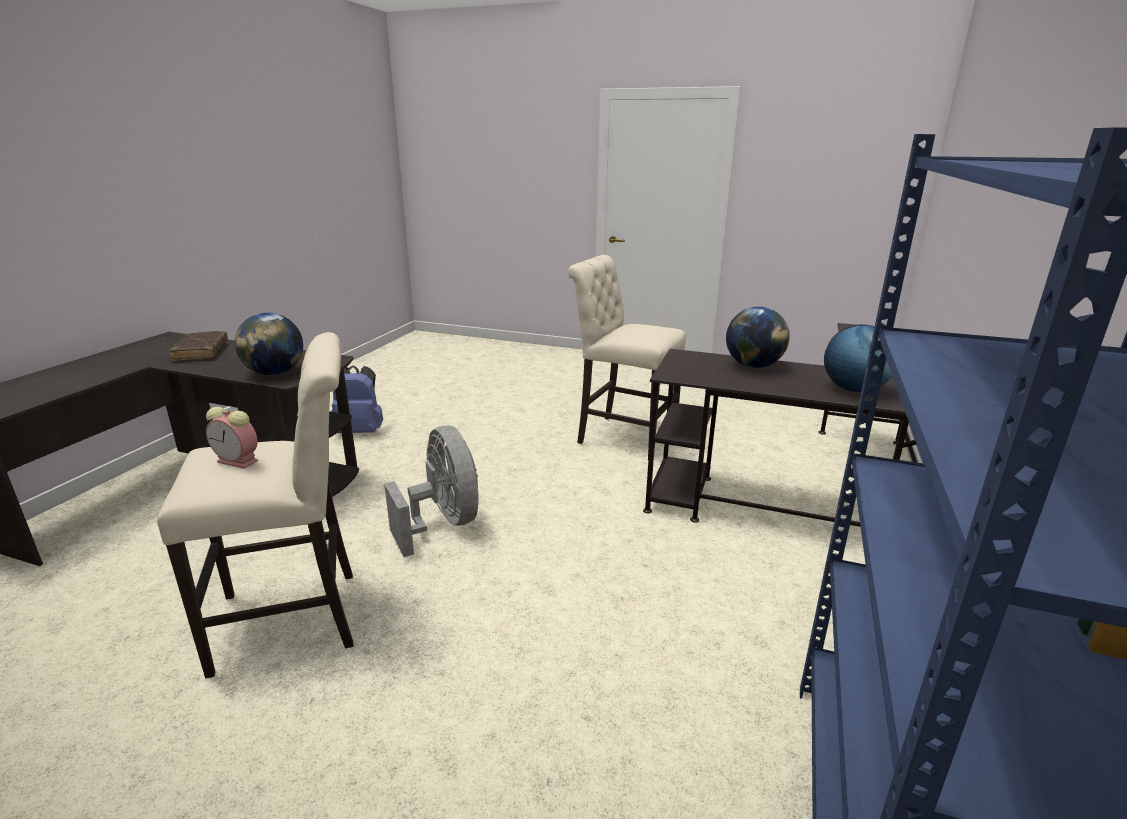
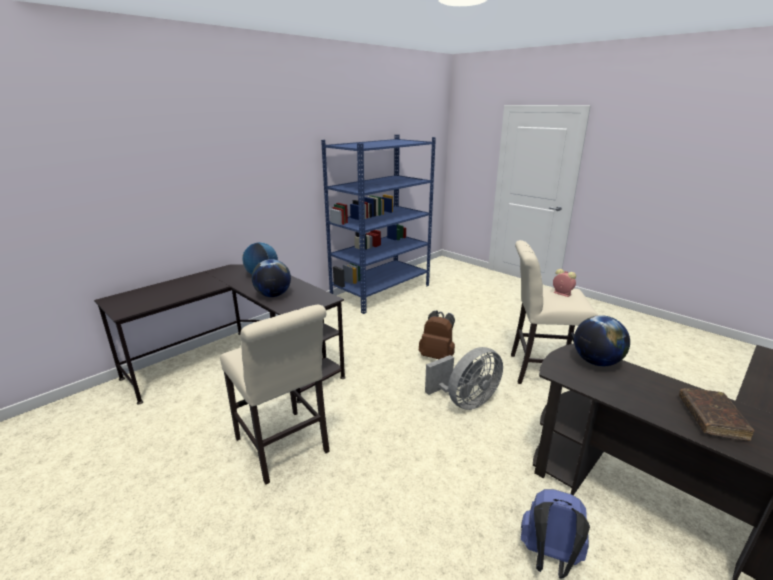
camera: 155 degrees left, 0 degrees up
grey fan [384,425,479,557] -> grey fan turned 120 degrees counterclockwise [425,347,503,410]
none -> brown backpack [419,311,455,359]

